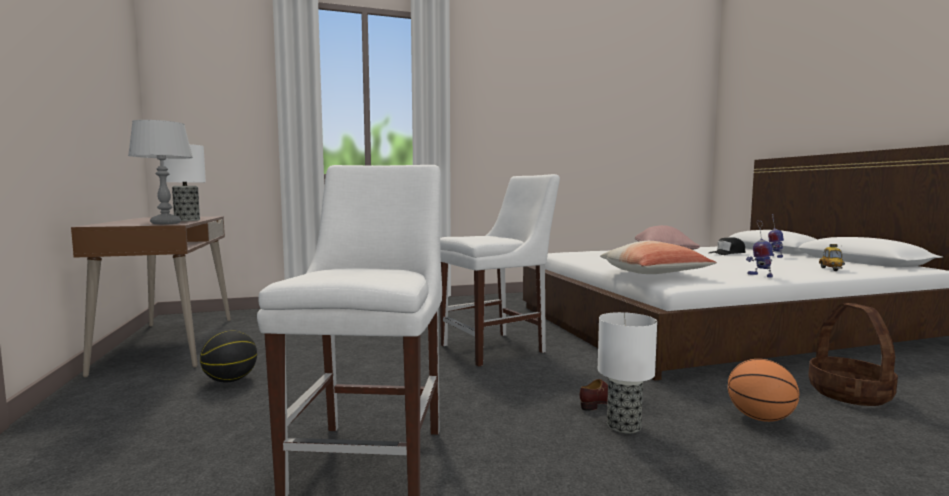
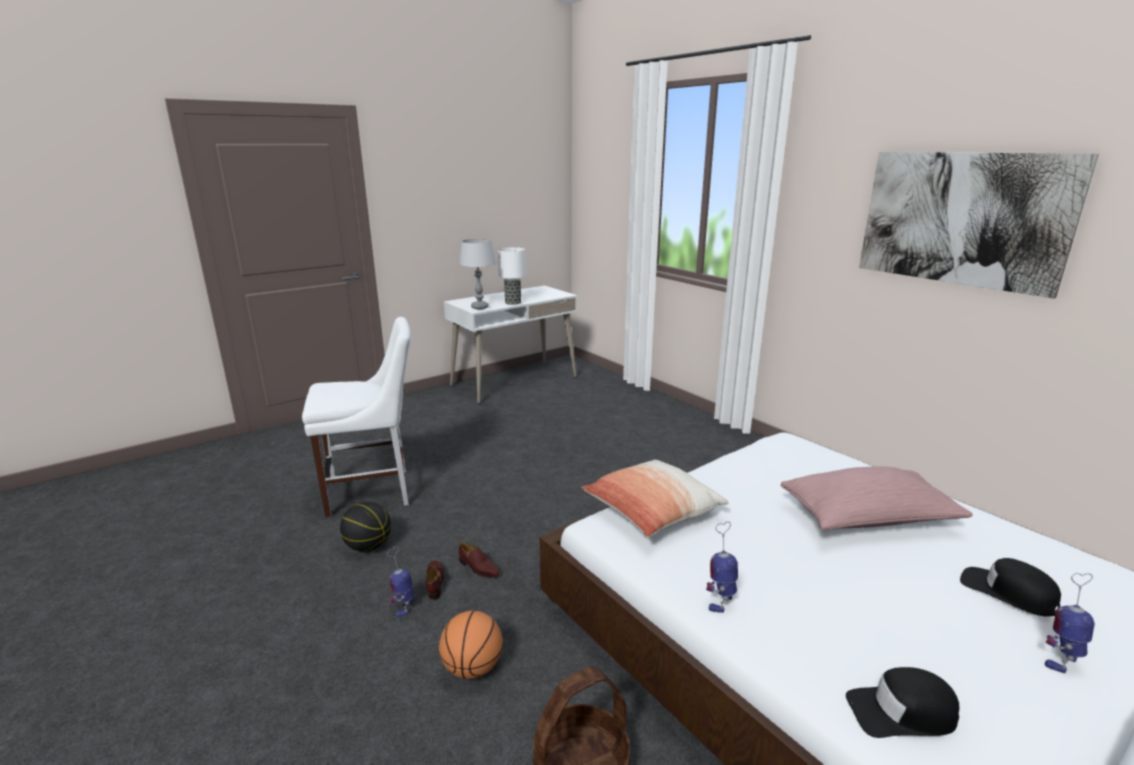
camera: 70 degrees right, 15 degrees up
brown desk [71,216,231,377] -> white desk [444,286,577,403]
basketball [200,330,257,383] -> basketball moved to [340,502,391,552]
white chair [440,174,560,367] -> none
table lamp [598,312,657,433] -> brown shoe [426,560,444,600]
toy car [819,244,845,271] -> black cap [846,667,959,738]
none -> toy robot [387,546,414,617]
none -> picture [859,152,1099,299]

